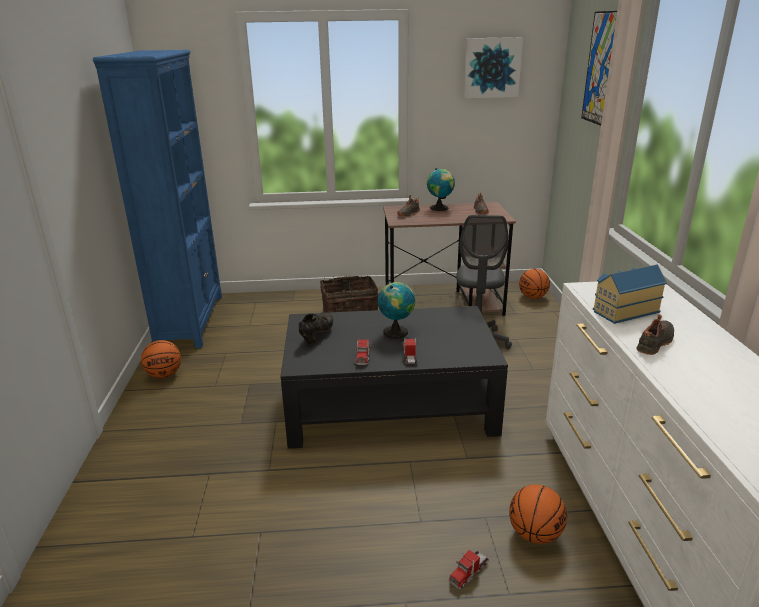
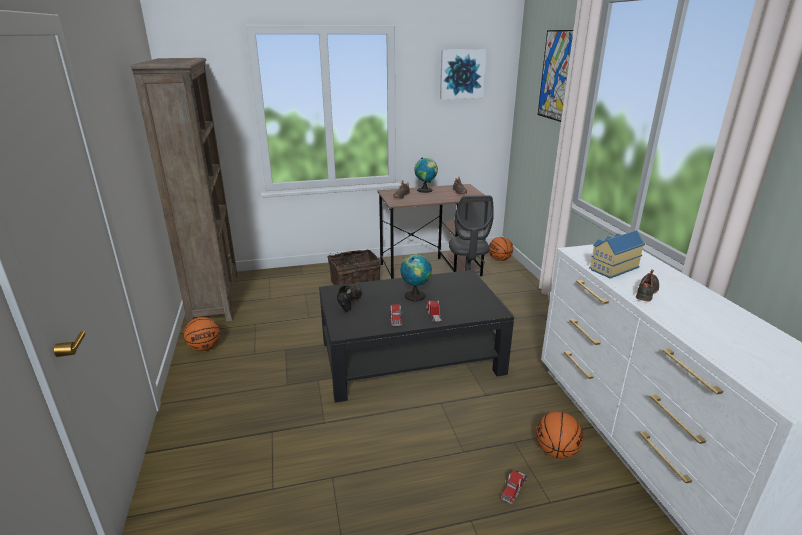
camera: 10 degrees left, 0 degrees up
blue bookcase [93,50,222,348] -> brown bookcase [131,58,238,324]

